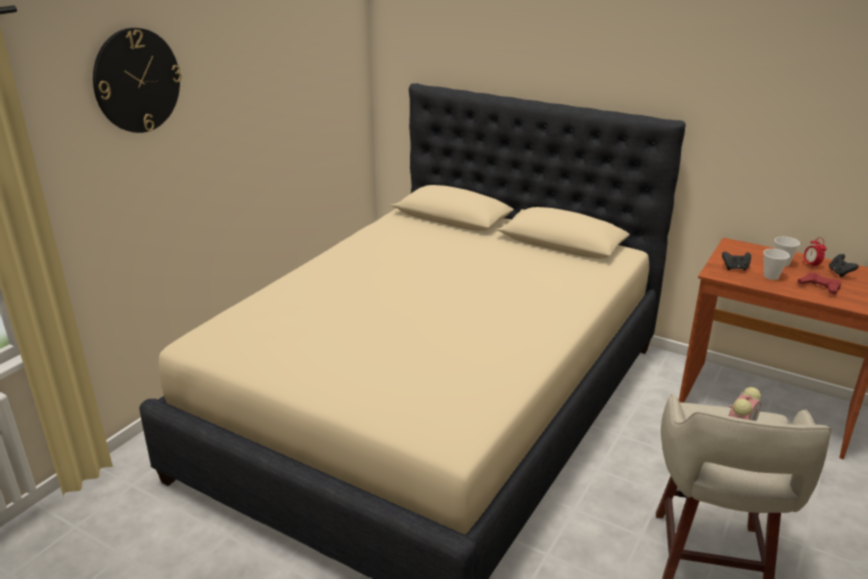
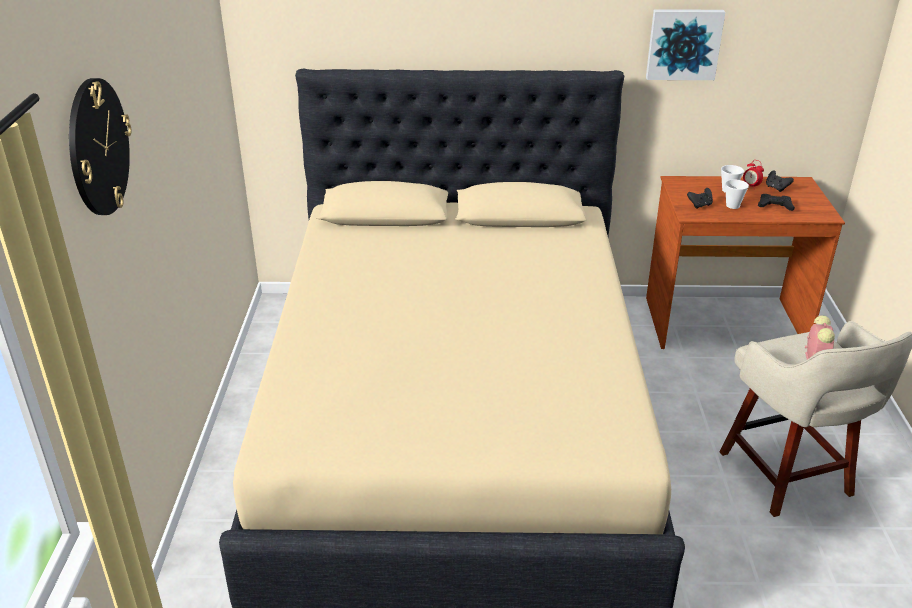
camera: 30 degrees left, 5 degrees up
red game controller [797,272,841,295] -> black game controller [758,194,795,211]
none -> picture [646,9,725,80]

